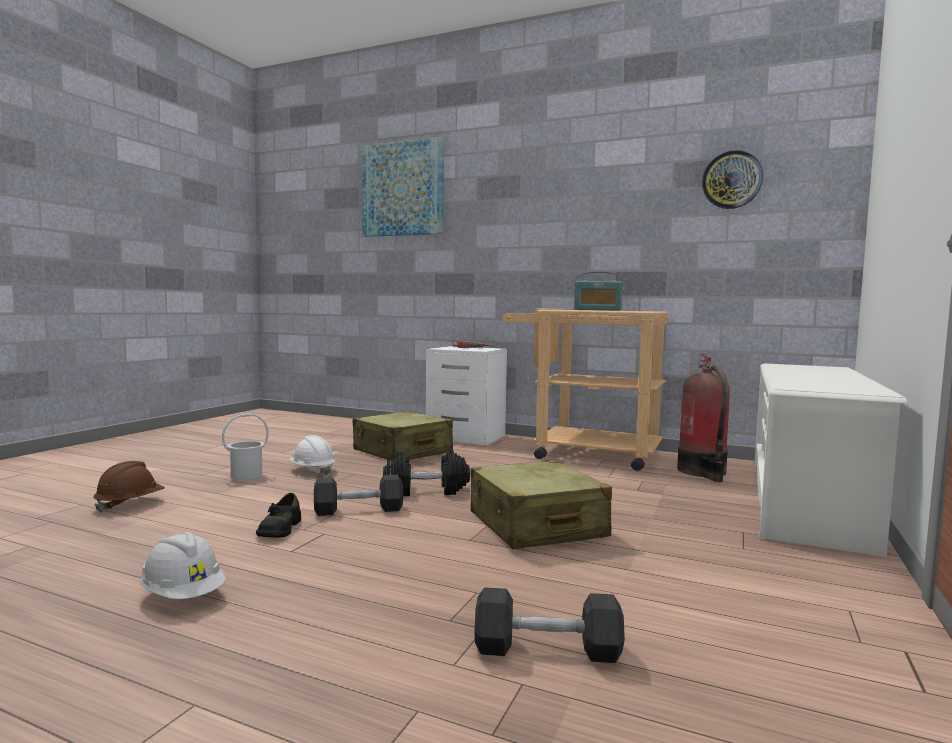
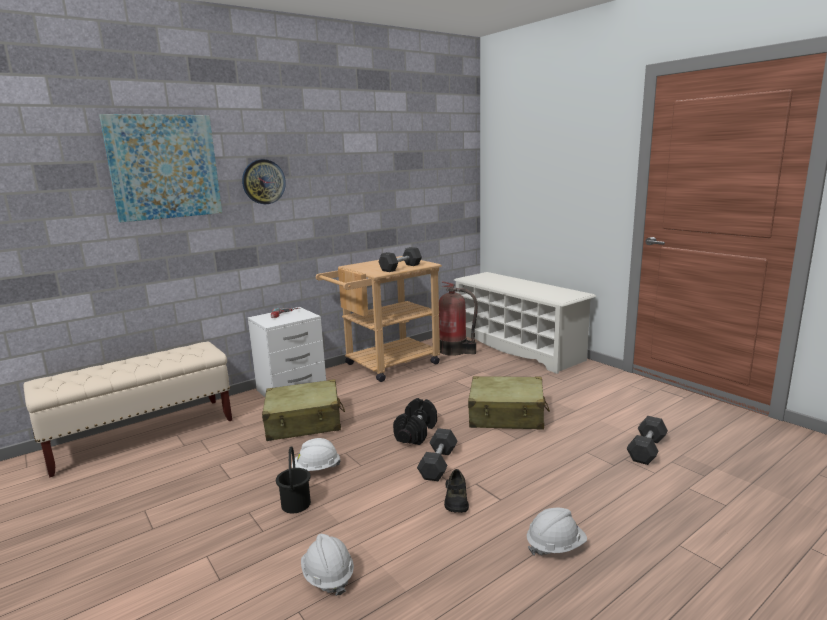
camera: 60 degrees left, 10 degrees up
brown hard hat [93,461,165,513] -> white hard hat [301,534,354,596]
white bucket [222,413,269,480] -> black bucket [276,446,311,514]
black shoe [256,493,301,538] -> black shoe turned 60 degrees clockwise [444,469,469,513]
radio [574,272,624,311] -> grey dumbbell [378,247,422,272]
wall clock [702,150,763,209] -> wall clock moved to [242,159,286,204]
none -> beige bench [23,341,232,477]

